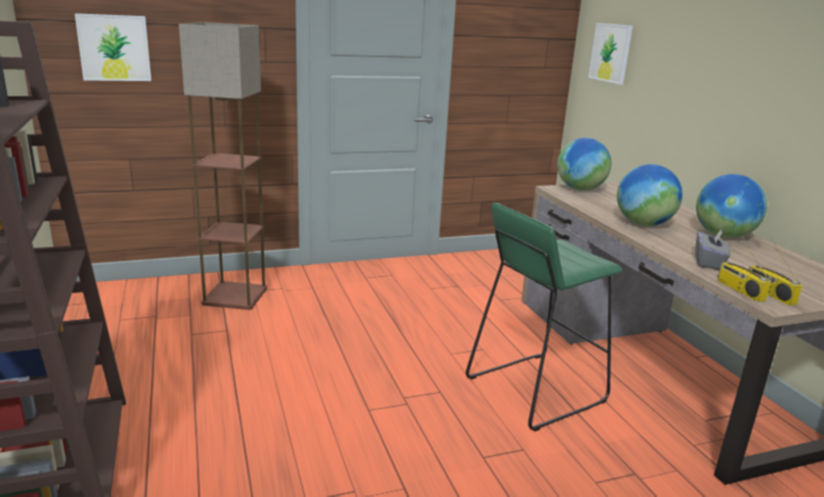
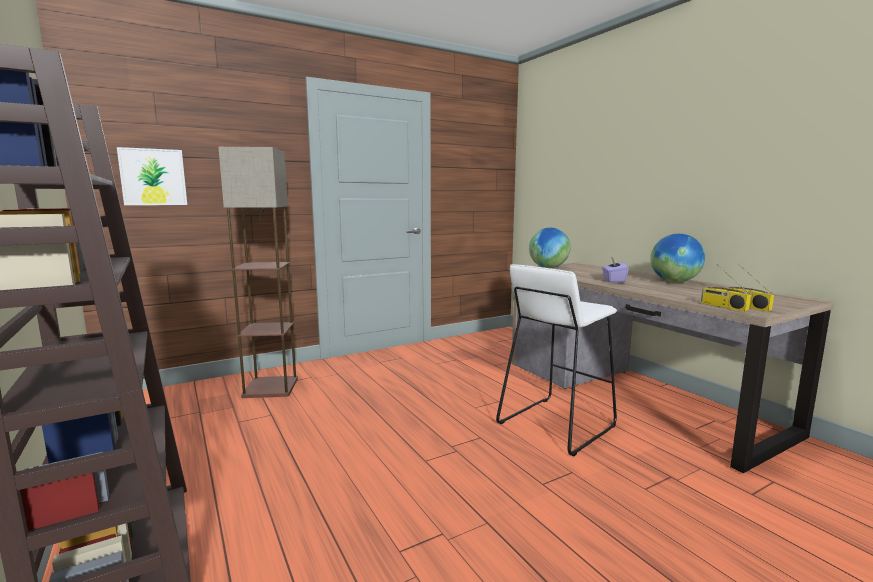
camera: 10 degrees left, 10 degrees down
green stool [466,203,623,431] -> white stool [496,264,617,456]
picture [588,23,633,85] -> none
globe [617,164,683,226] -> purple tissue box [602,257,629,283]
grey tissue box [695,228,731,270] -> none

